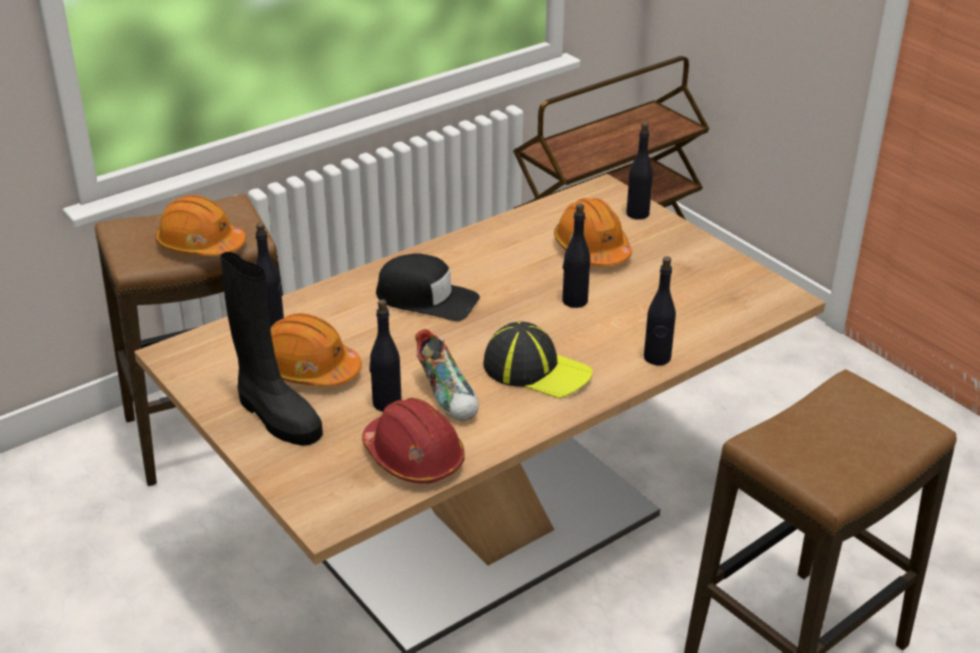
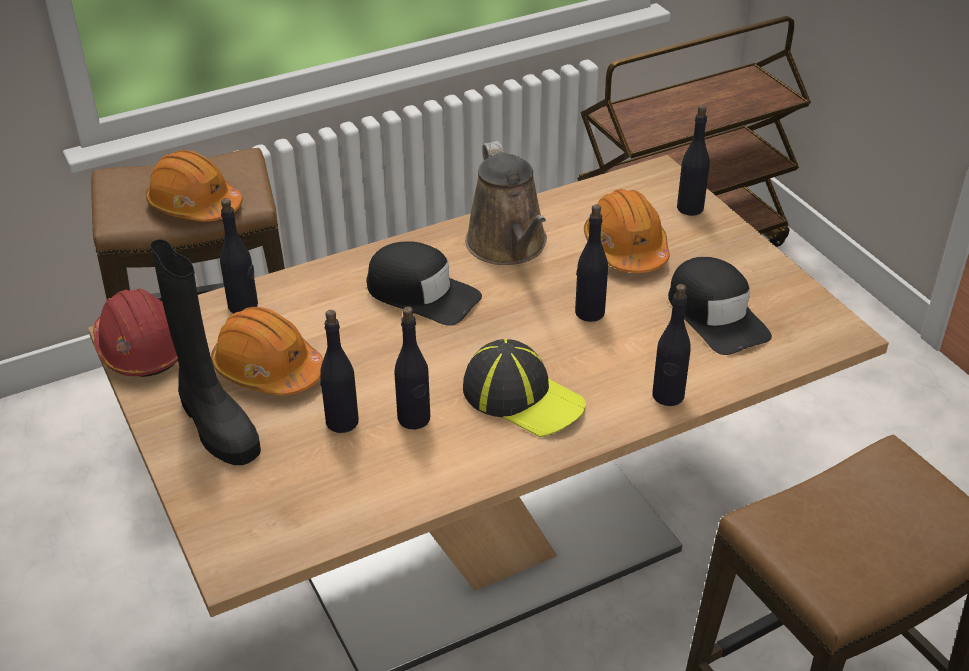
camera: 10 degrees right, 5 degrees up
red hard hat [362,398,465,484] -> red hard hat moved to [93,288,178,377]
shoe [415,329,479,421] -> black bottle [394,306,430,429]
none -> brown watering can [465,141,547,265]
none -> black cap [668,257,772,355]

